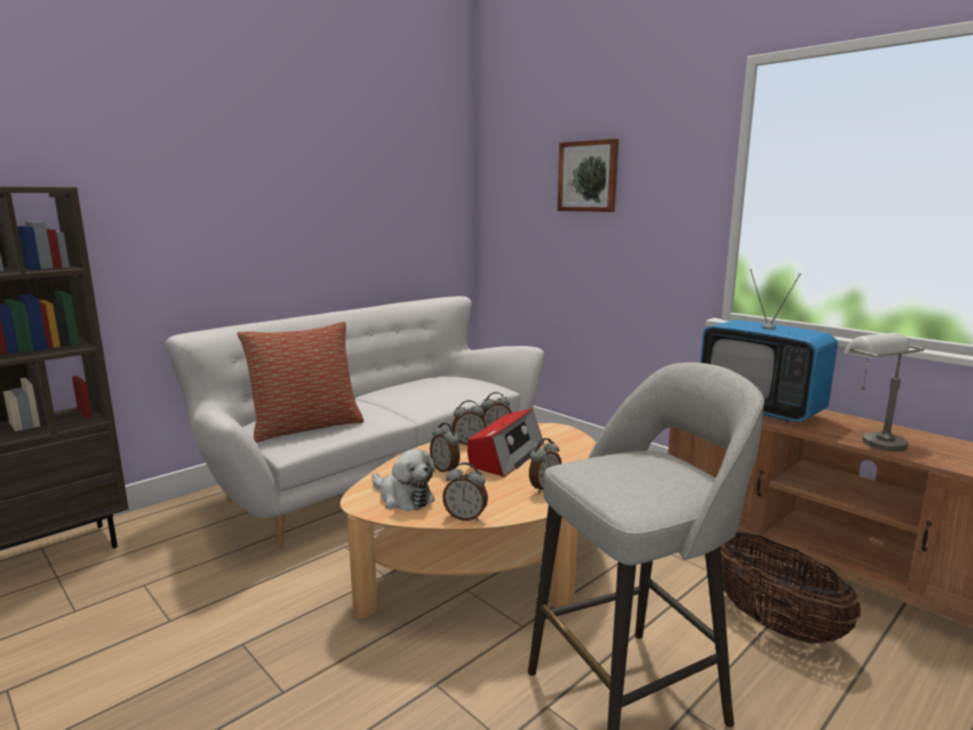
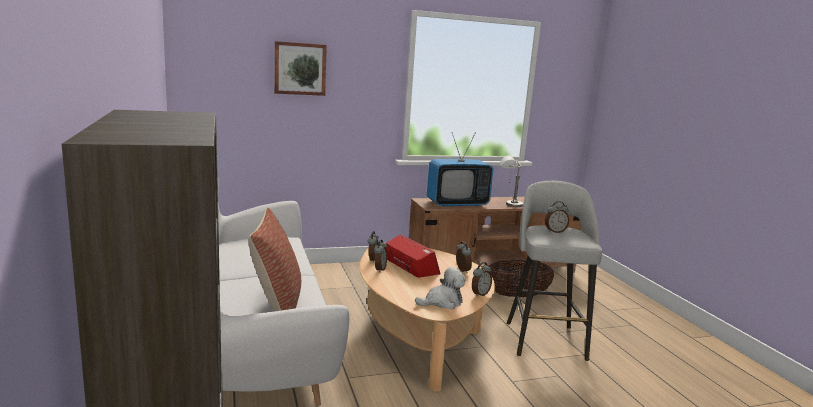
camera: 65 degrees left, 0 degrees up
alarm clock [430,423,460,472] -> alarm clock moved to [545,201,569,233]

